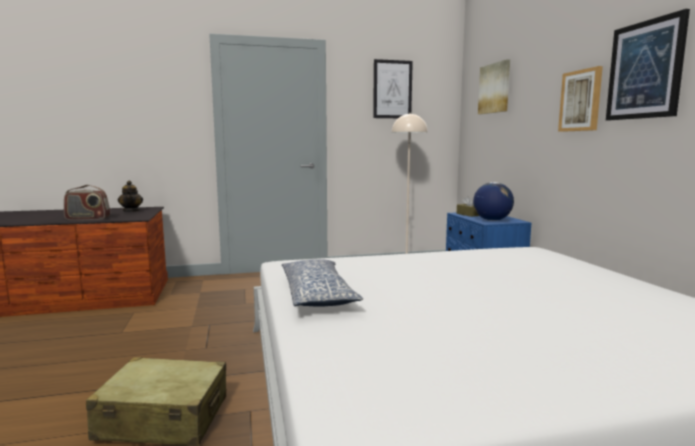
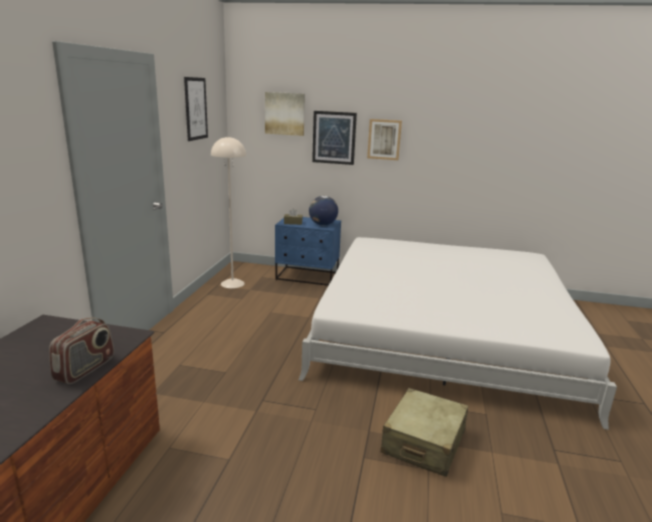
camera: 65 degrees left, 10 degrees up
teapot [118,181,143,212] -> none
pillow [282,259,363,307] -> none
picture [606,9,690,120] -> picture moved to [312,111,357,165]

